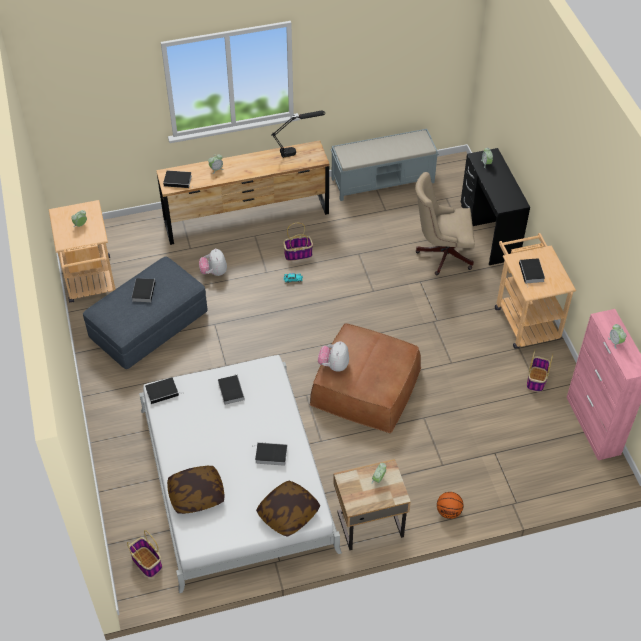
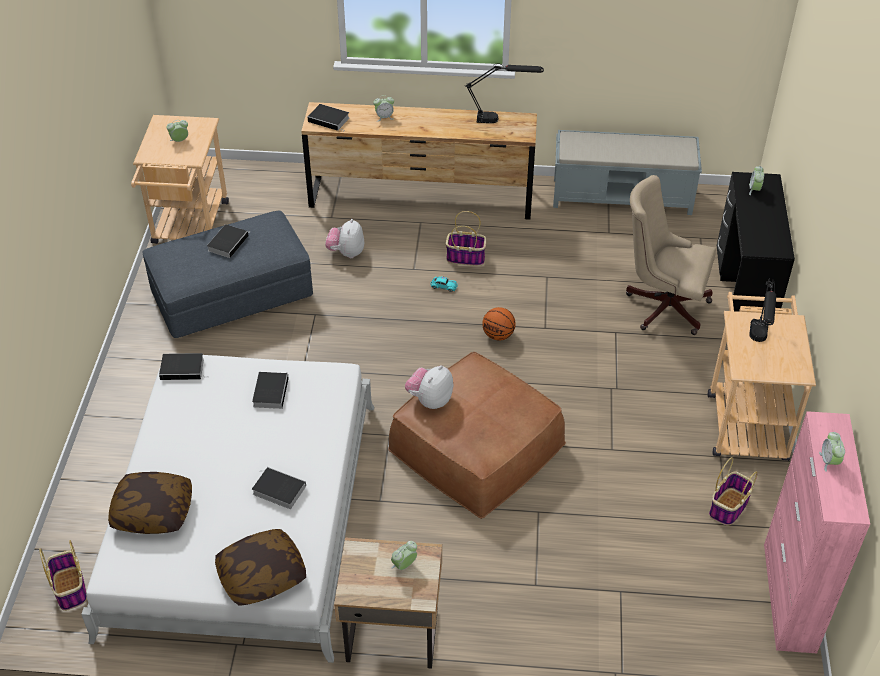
camera: 20 degrees right, 5 degrees down
basketball [437,492,464,519] -> basketball moved to [482,307,516,340]
book [519,258,545,285] -> black table lamp [749,278,776,342]

